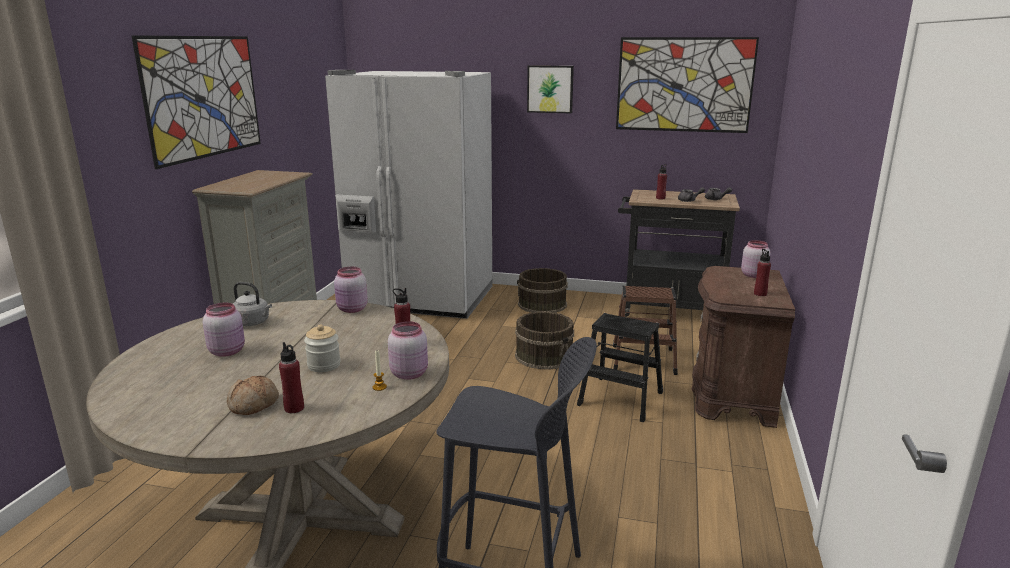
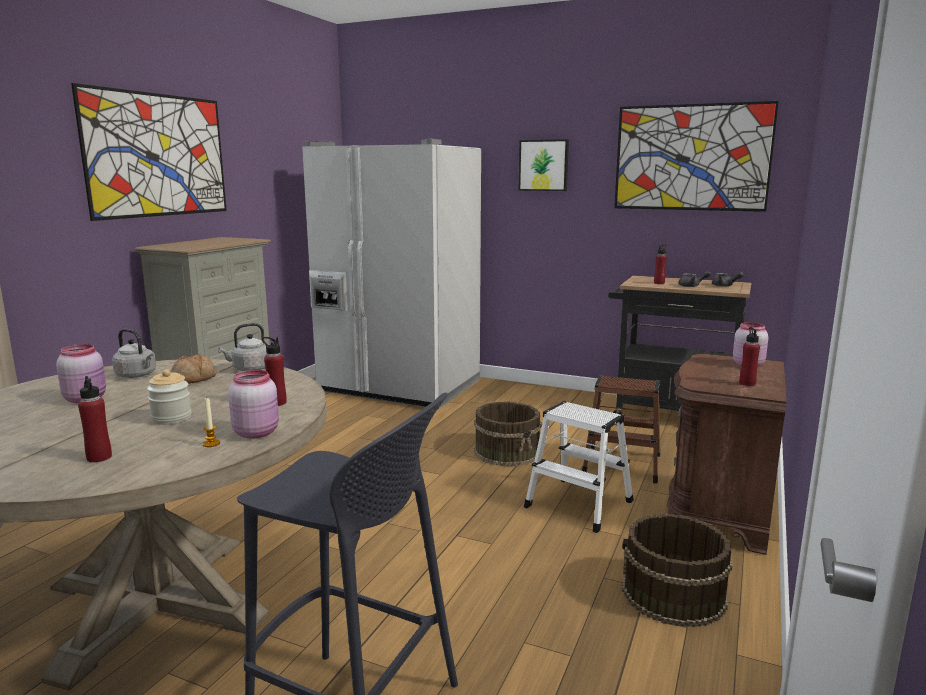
camera: 10 degrees right, 5 degrees down
bread [227,376,279,415] -> bread moved to [171,354,217,384]
pink jar [334,267,368,313] -> grey kettle [219,323,267,371]
brown bucket [517,268,568,313] -> brown bucket moved to [622,514,733,627]
black step ladder [577,313,663,422] -> white step ladder [524,401,634,533]

